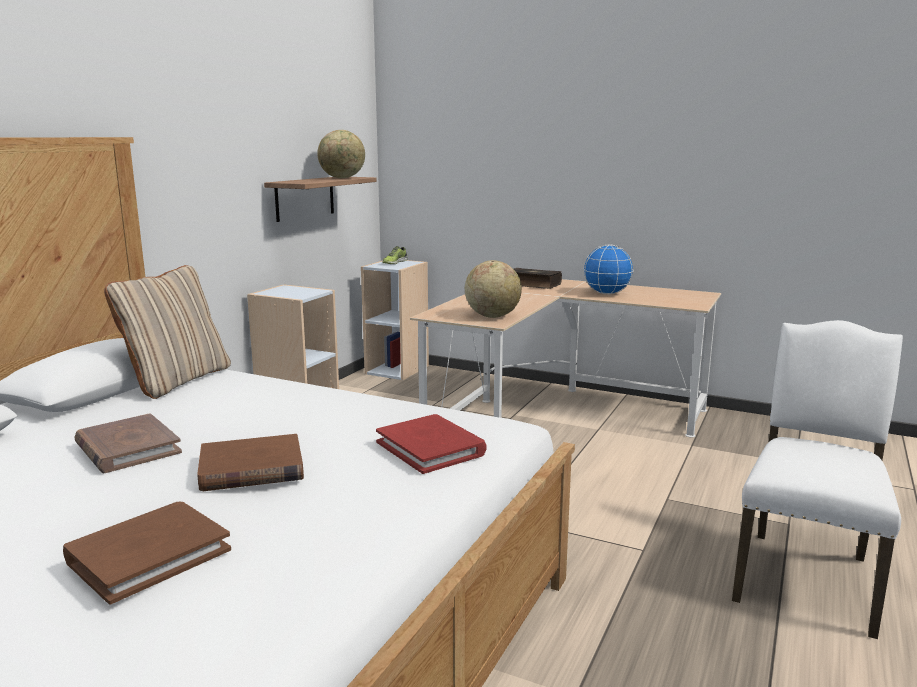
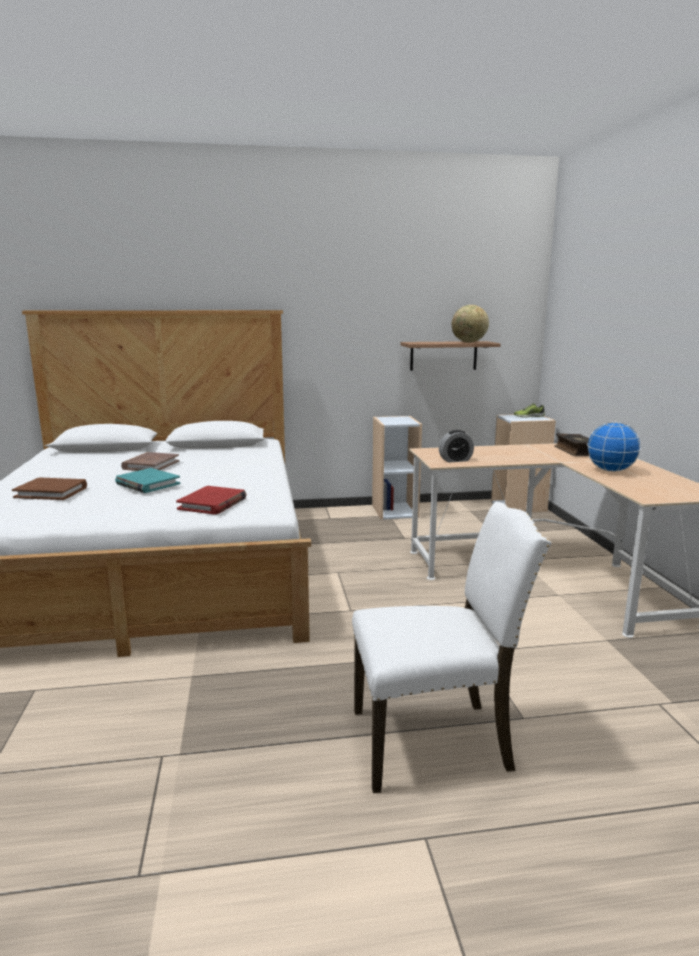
camera: 55 degrees right, 0 degrees up
beige pillow [104,265,231,399] -> none
brown book [197,434,304,491] -> turquoise book [115,468,180,493]
globe [465,260,522,318] -> alarm clock [439,430,474,463]

